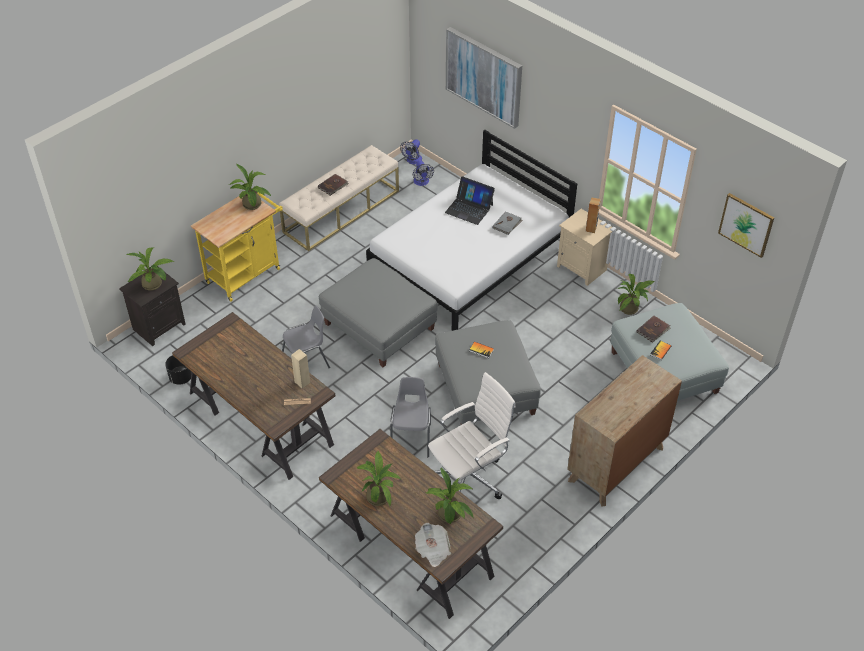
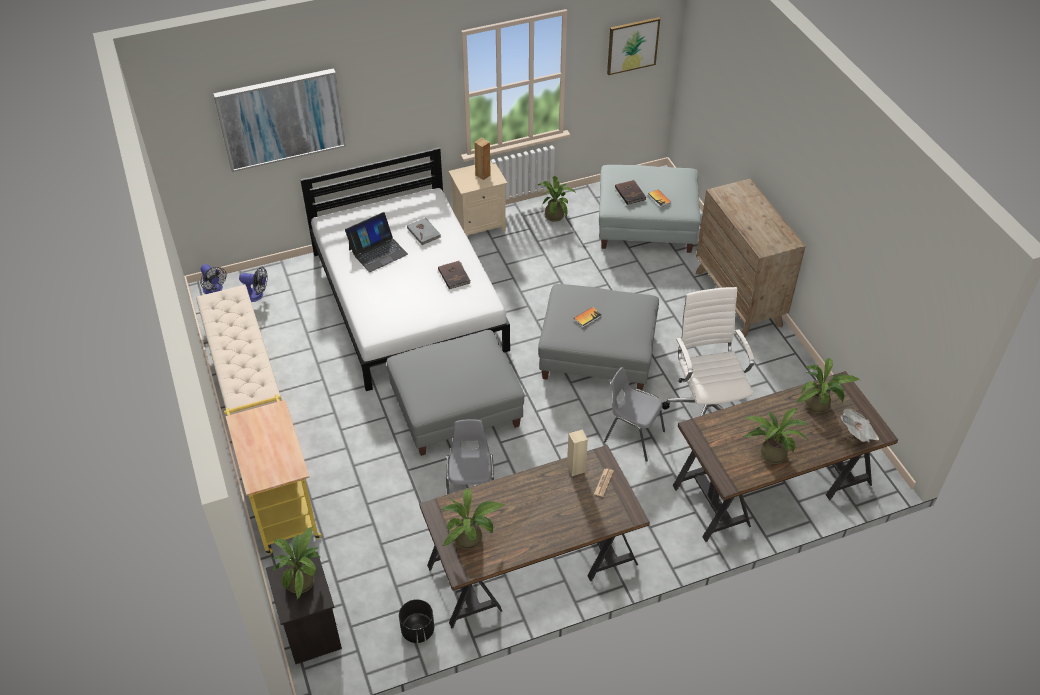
camera: 65 degrees left, 0 degrees up
potted plant [229,164,271,210] -> potted plant moved to [441,488,504,550]
brown book [318,174,349,196] -> brown book moved to [438,261,471,289]

